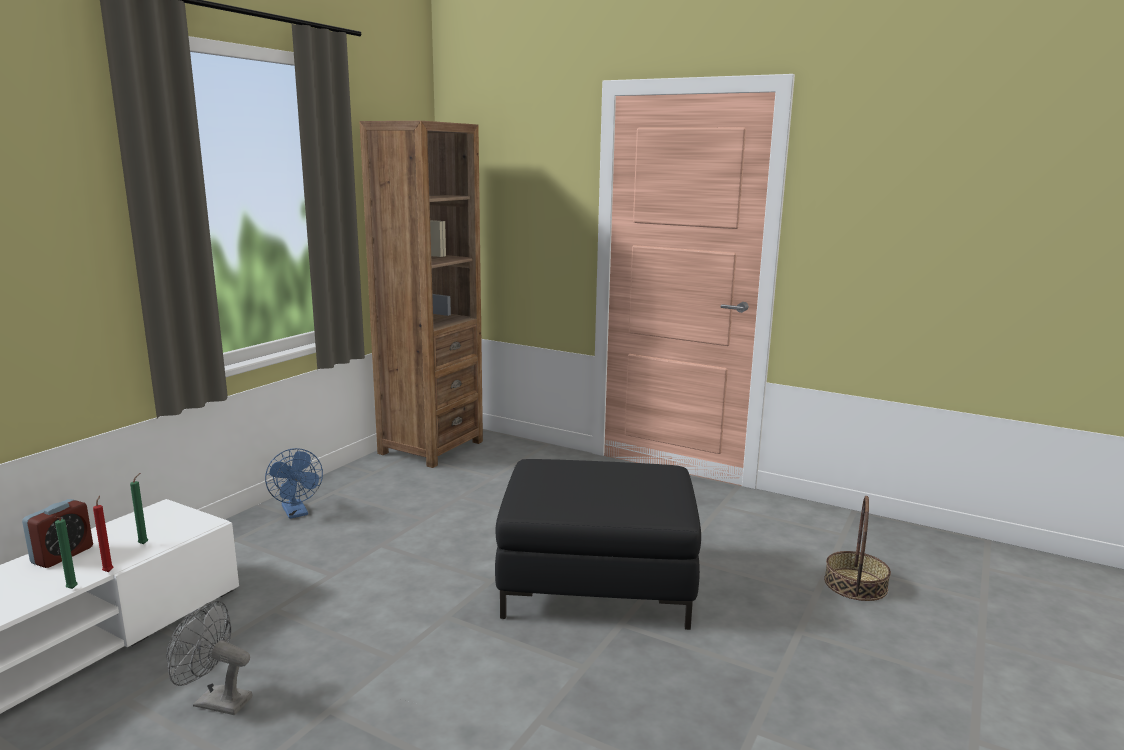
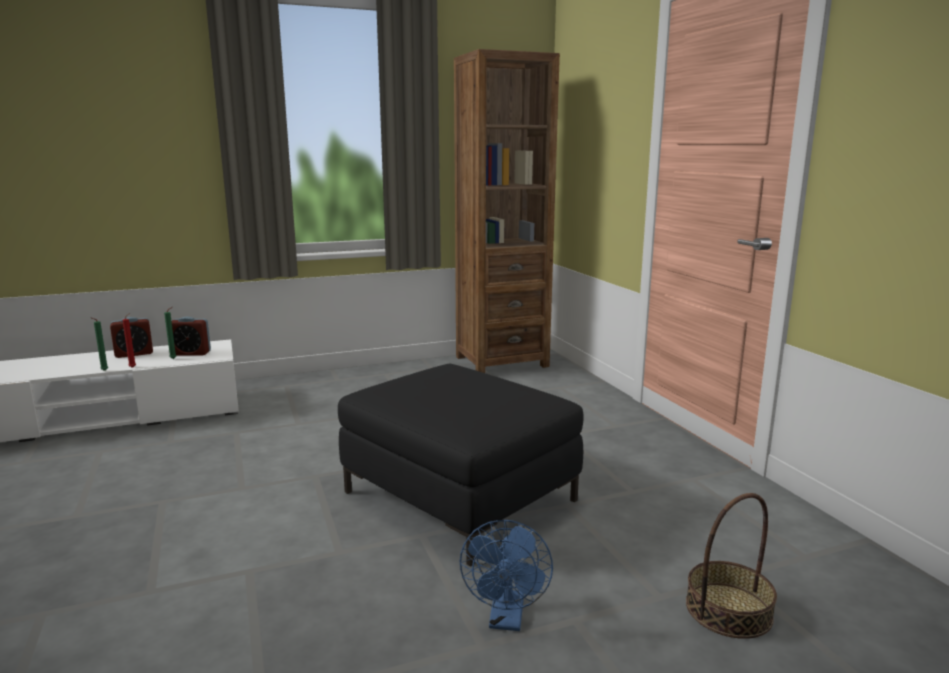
camera: 40 degrees right, 0 degrees up
grey fan [166,600,252,715] -> none
blue fan [265,448,323,519] -> blue fan moved to [460,520,553,631]
none -> alarm clock [171,316,211,356]

